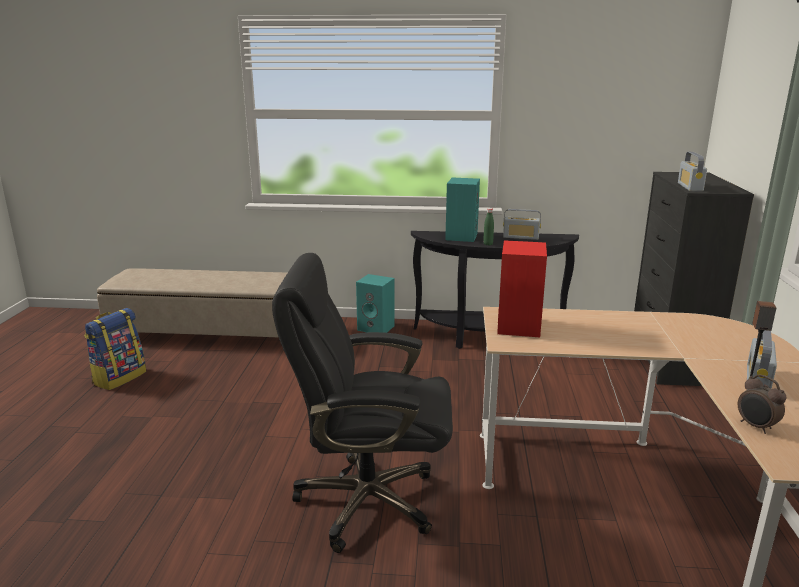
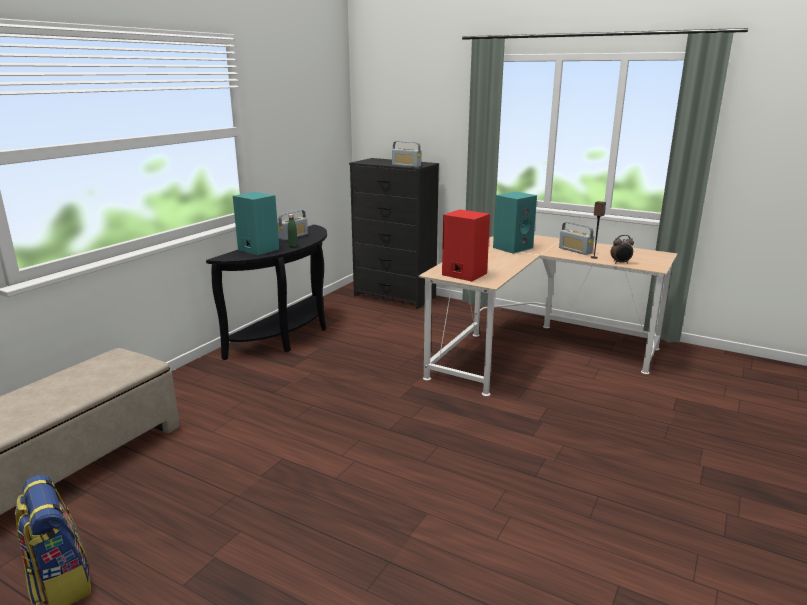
camera: 65 degrees left, 0 degrees up
black office chair [272,253,453,553] -> none
turquoise speaker [356,274,395,333] -> turquoise speaker moved to [493,192,537,254]

